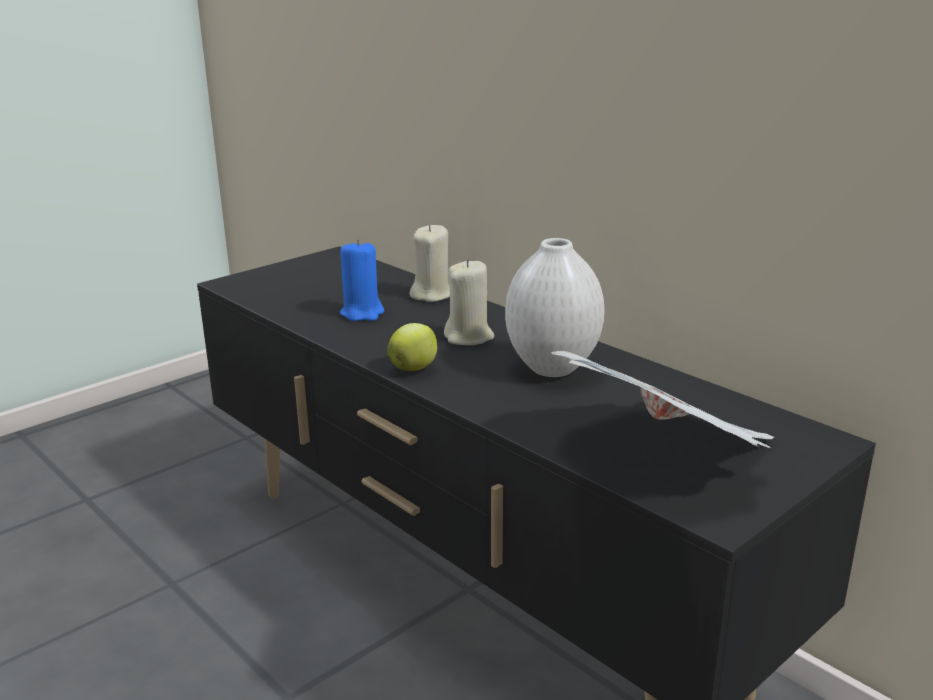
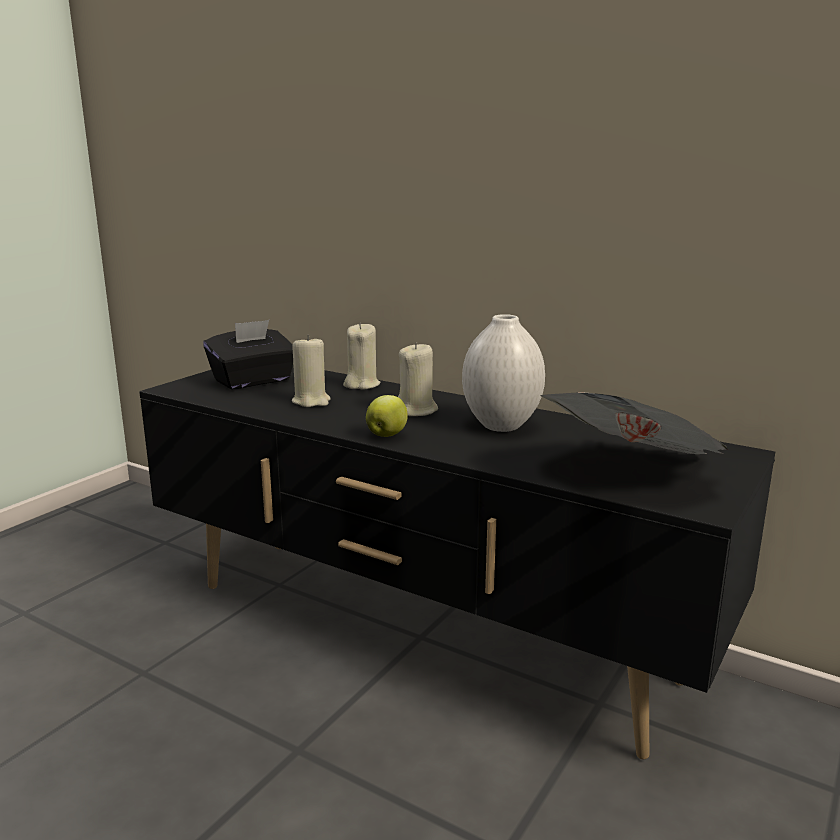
camera: 15 degrees left, 5 degrees down
blue candle [340,239,384,321] -> beige candle [292,335,331,407]
none -> black tissue box [203,320,293,389]

